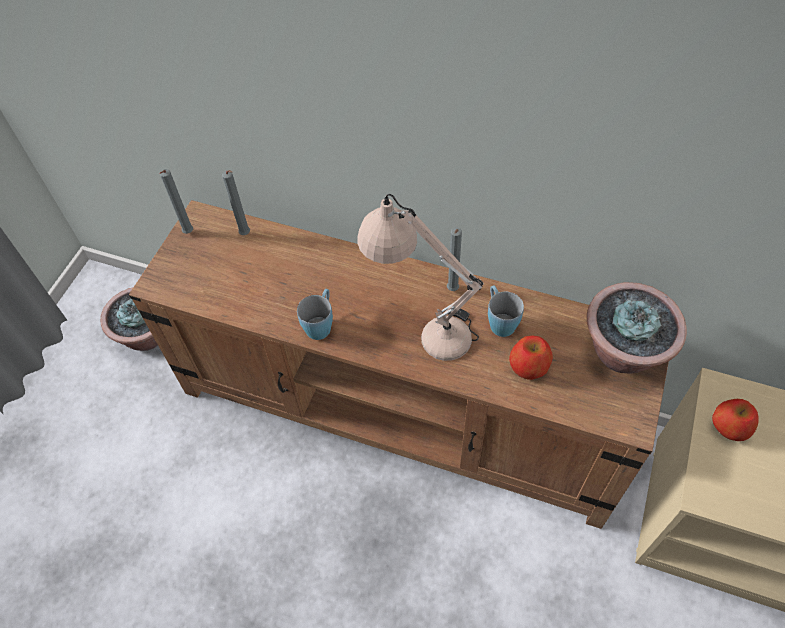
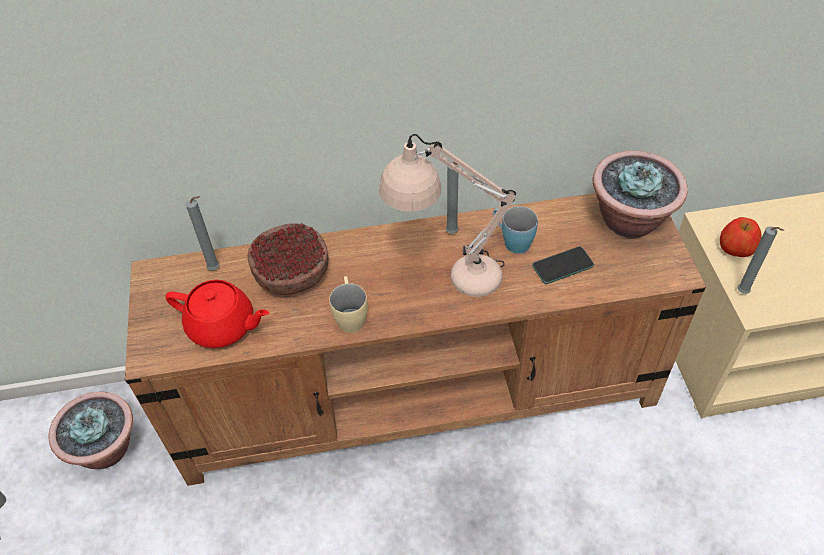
camera: 30 degrees left, 5 degrees down
grey candle [160,169,193,234] -> grey candle moved to [737,226,784,294]
blue mug [297,289,333,340] -> beige mug [329,276,368,333]
apple [509,335,553,380] -> phone [532,247,594,284]
none -> red teapot [165,280,269,348]
none -> bowl [248,223,329,295]

